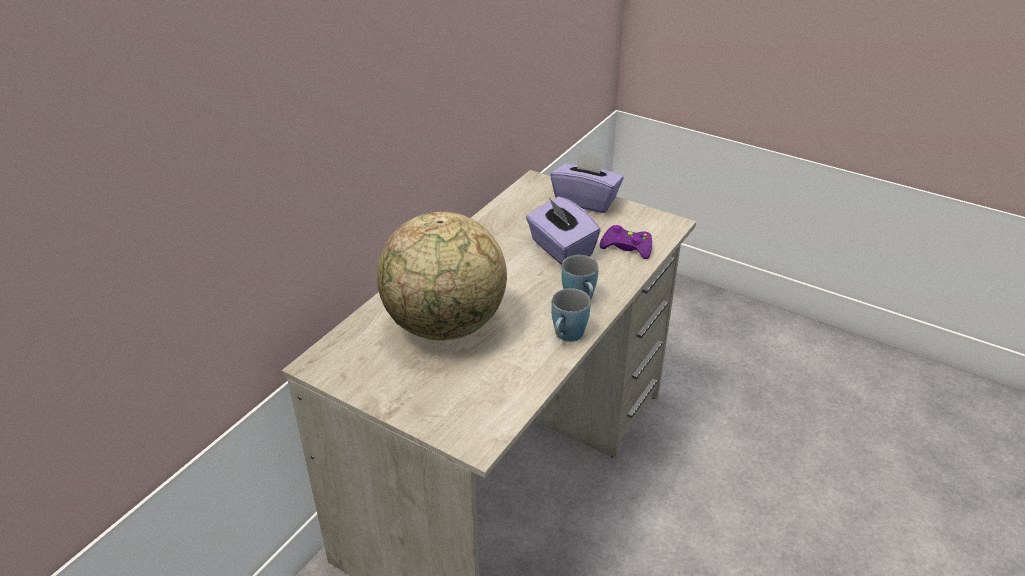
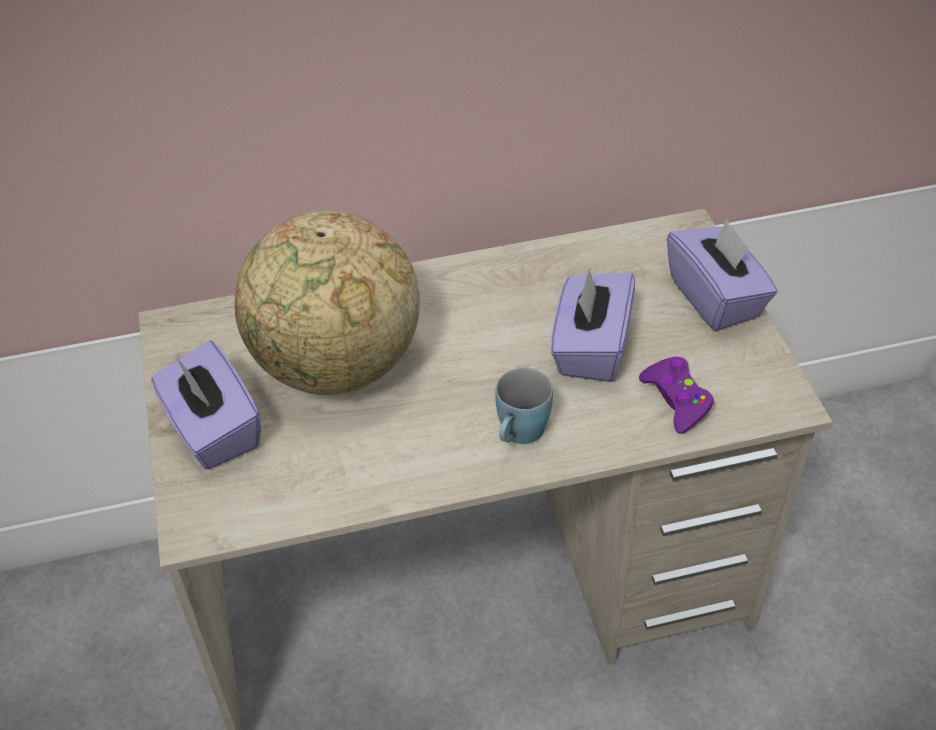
camera: 45 degrees right, 10 degrees up
blue mug [551,288,590,342] -> none
none -> purple tissue box [151,341,261,470]

